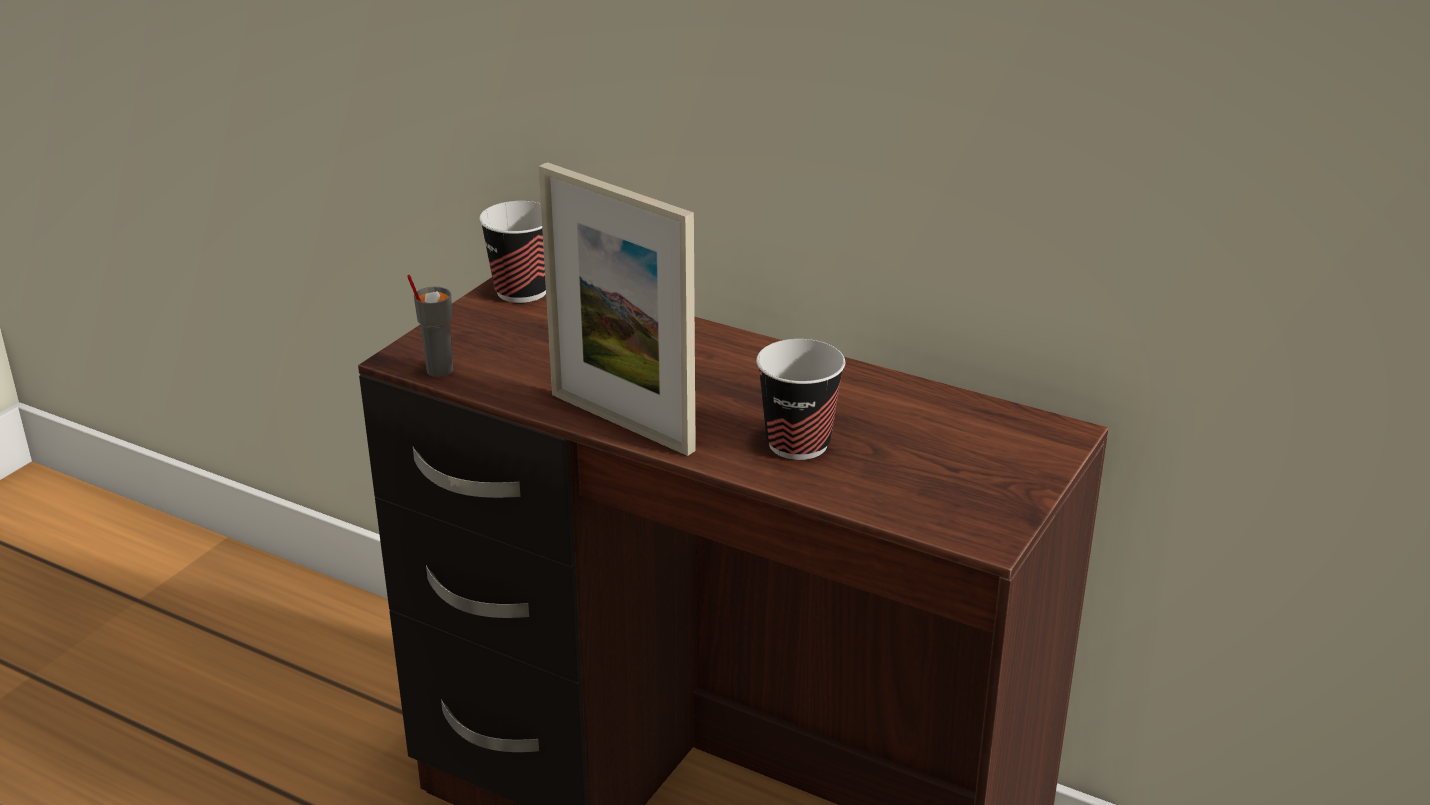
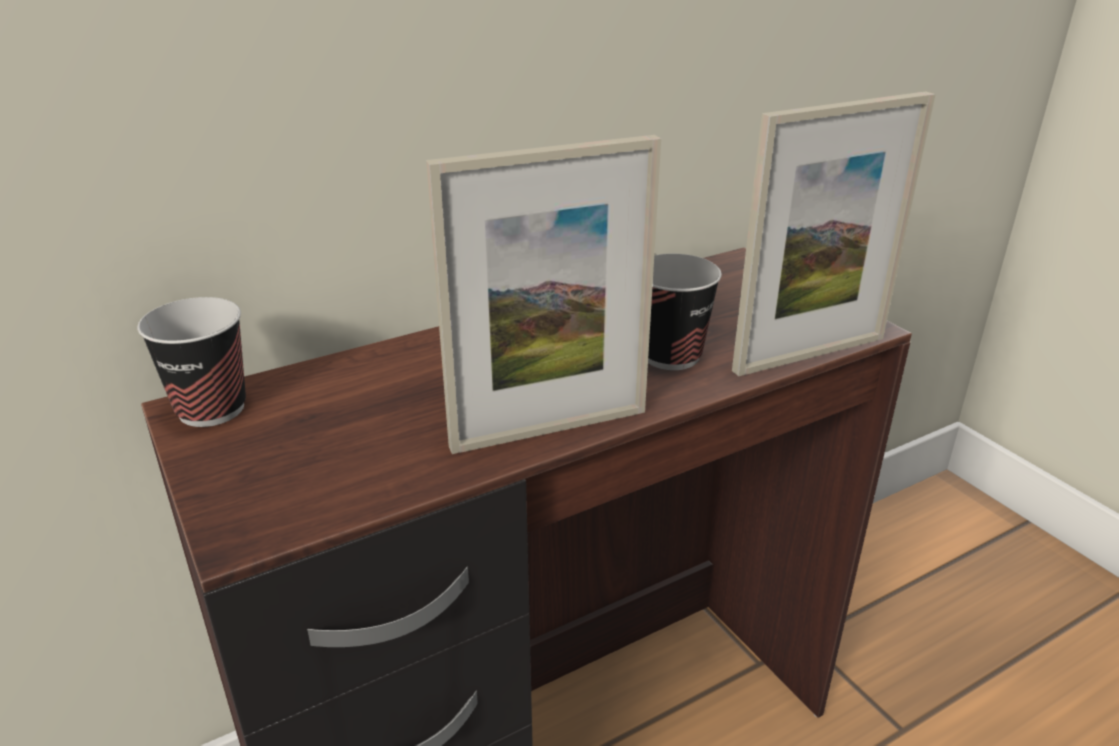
camera: 60 degrees left, 0 degrees up
grey cup [407,275,453,377] -> none
none -> picture frame [732,92,936,376]

